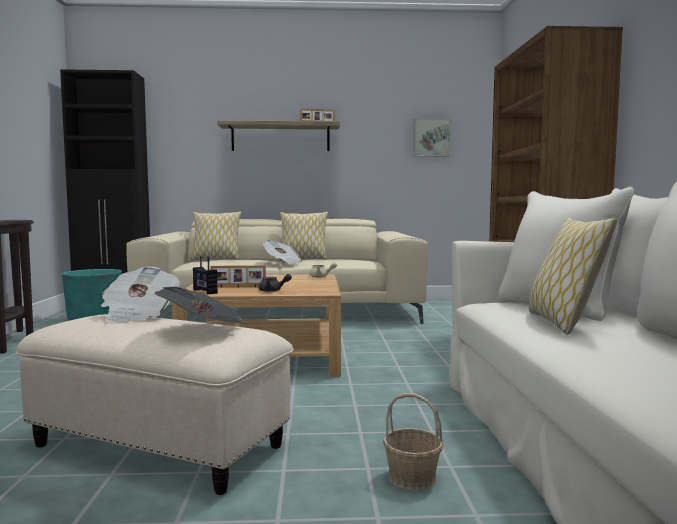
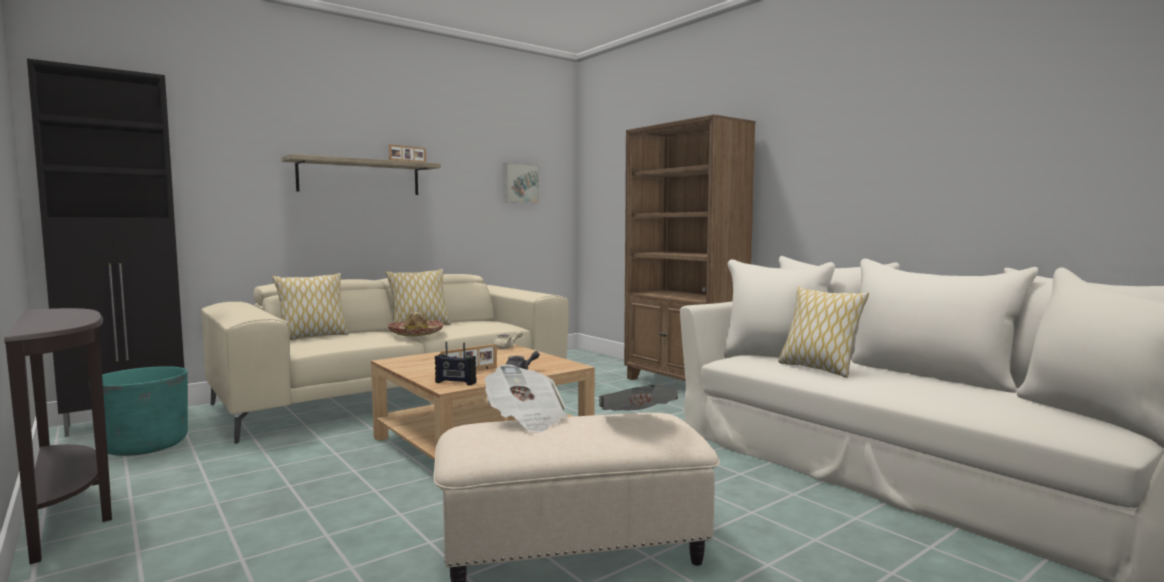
camera: 35 degrees left, 0 degrees up
newspaper [263,240,302,264] -> hat [387,312,444,336]
basket [383,393,443,491] -> none

